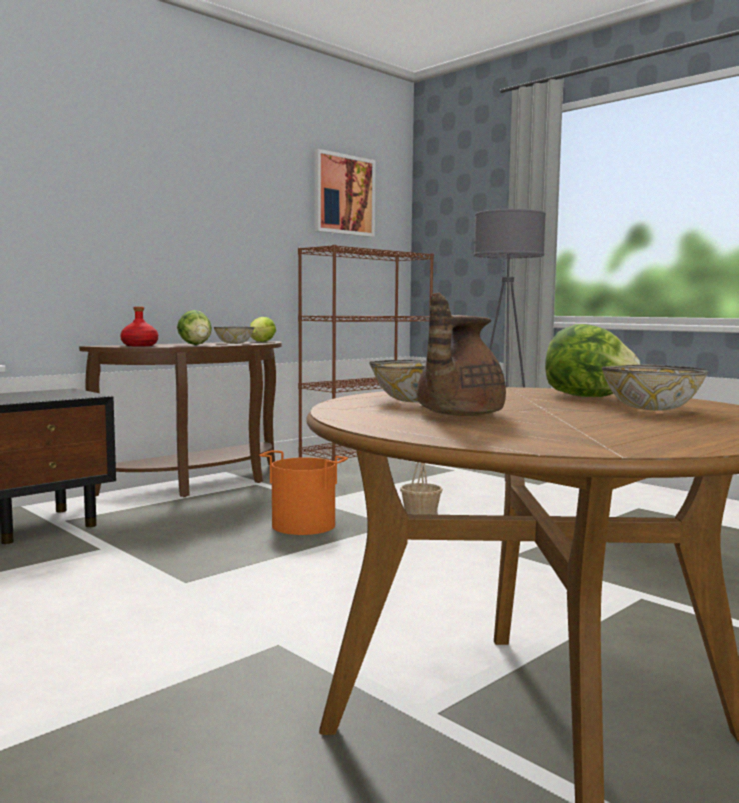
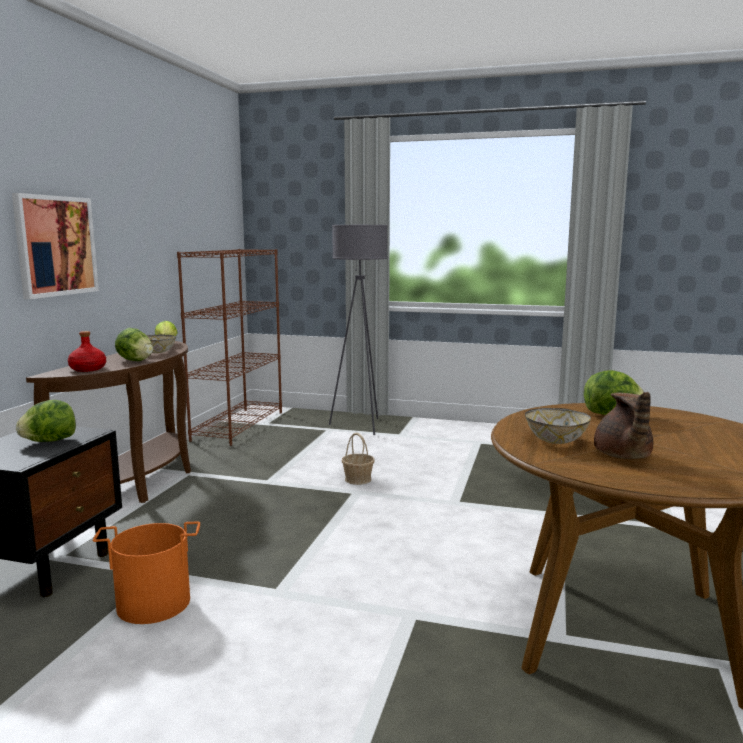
camera: 30 degrees left, 5 degrees up
orange bucket [259,450,348,535] -> orange bucket moved to [93,521,200,624]
picture [314,149,376,237] -> picture moved to [12,193,99,299]
bowl [602,364,708,411] -> none
none -> lettuce [16,400,76,442]

